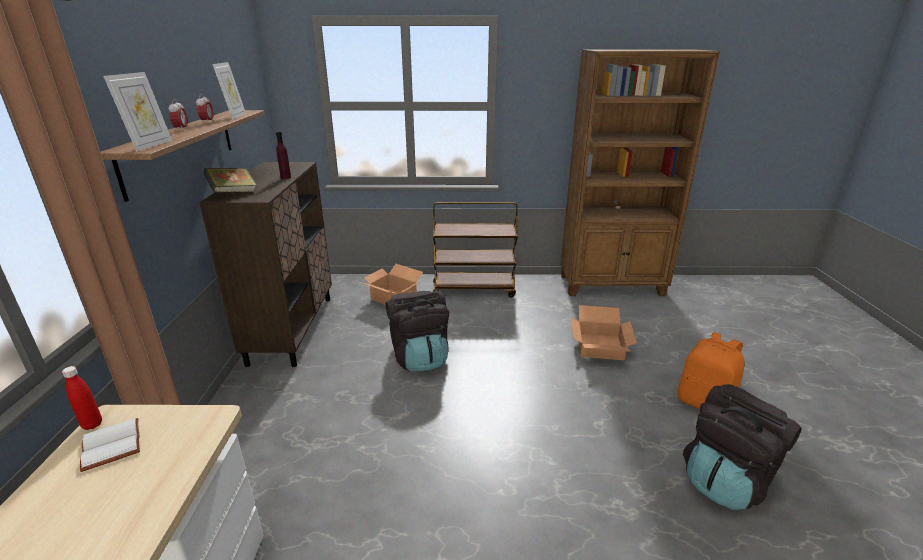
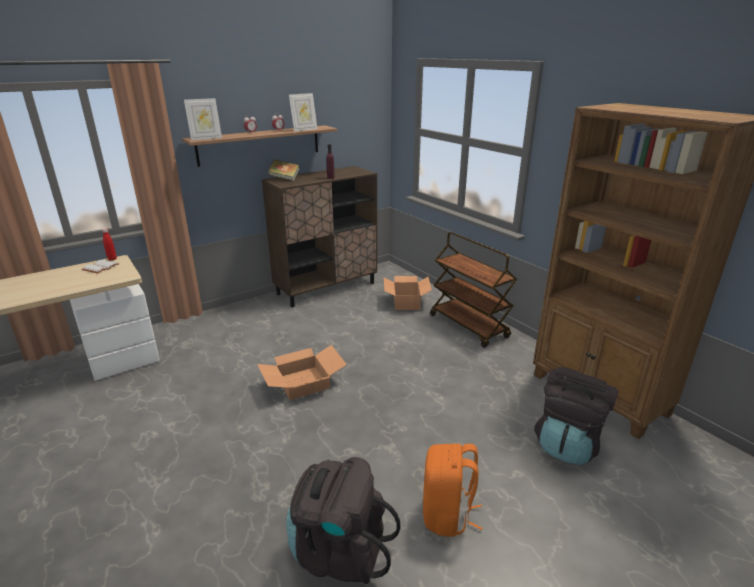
camera: 55 degrees right, 0 degrees up
black backpack [386,291,449,371] -> black backpack moved to [534,367,618,465]
cardboard box [571,305,637,360] -> cardboard box moved to [257,345,347,400]

